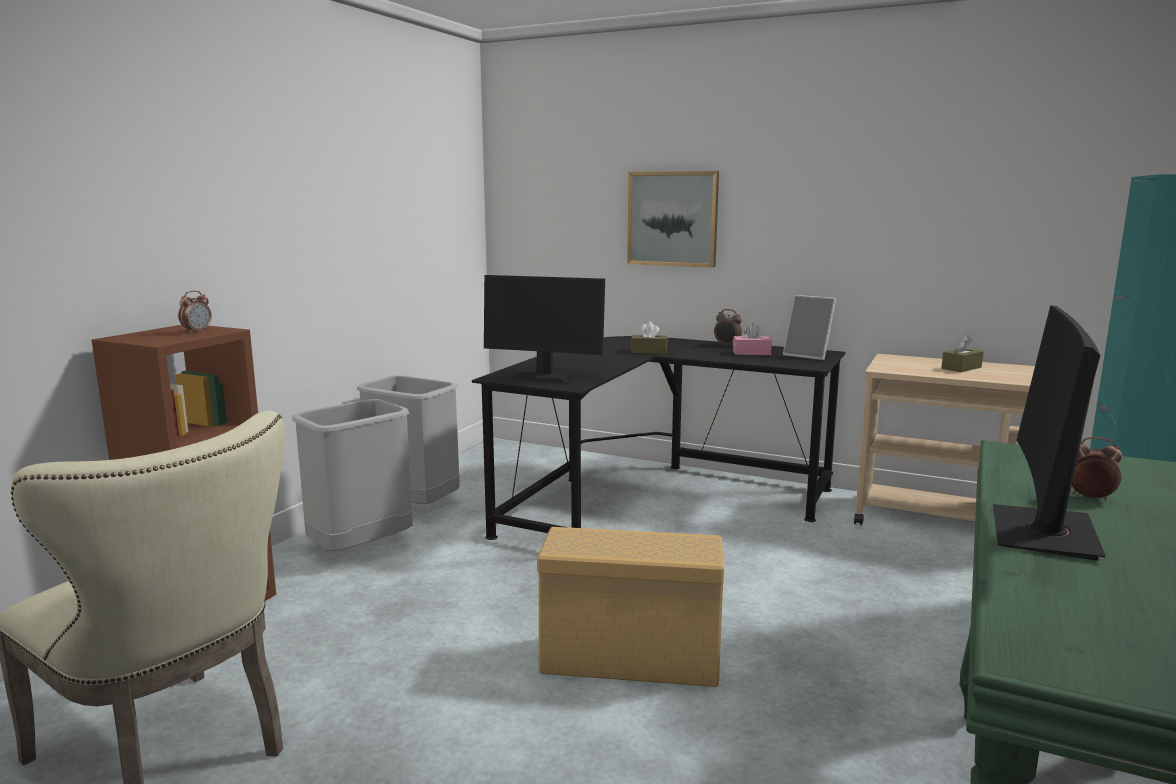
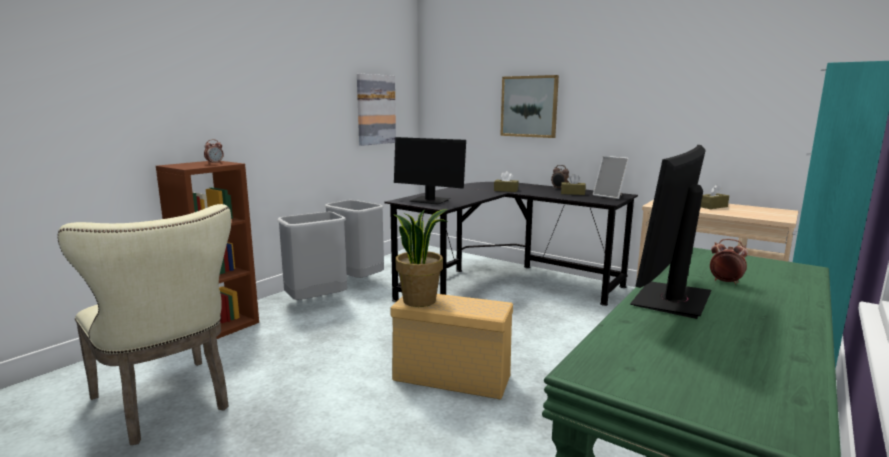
camera: 10 degrees right, 0 degrees up
pink tissue box [733,323,772,355] -> brown tissue box [561,174,586,195]
none -> picture [357,74,396,146]
none -> potted plant [393,209,448,307]

